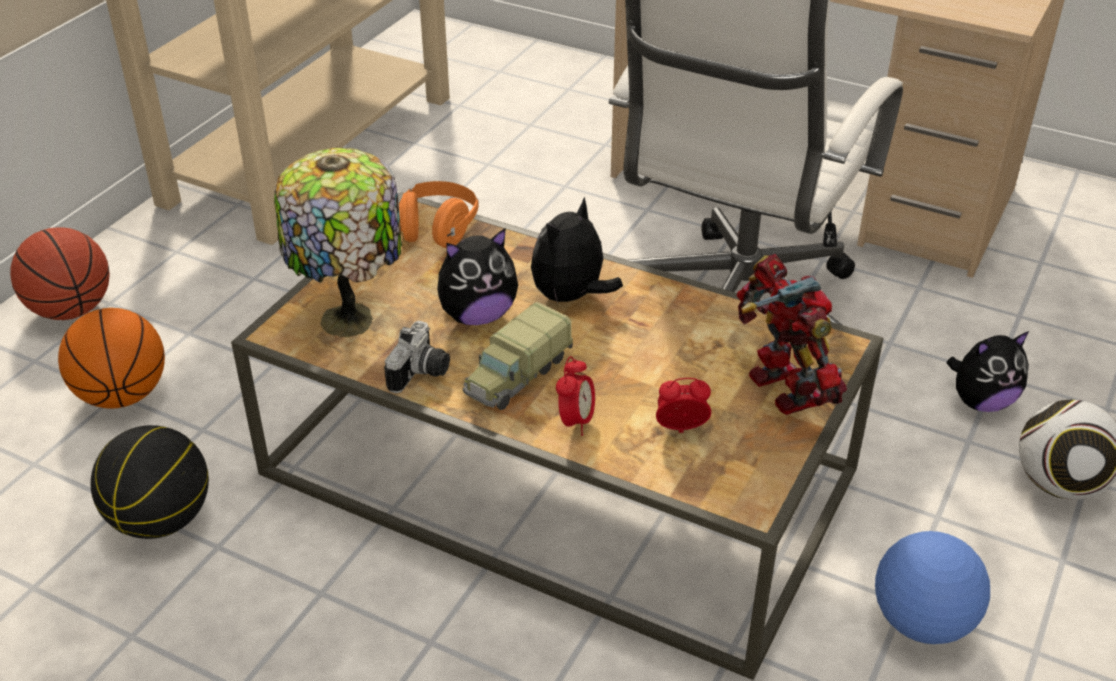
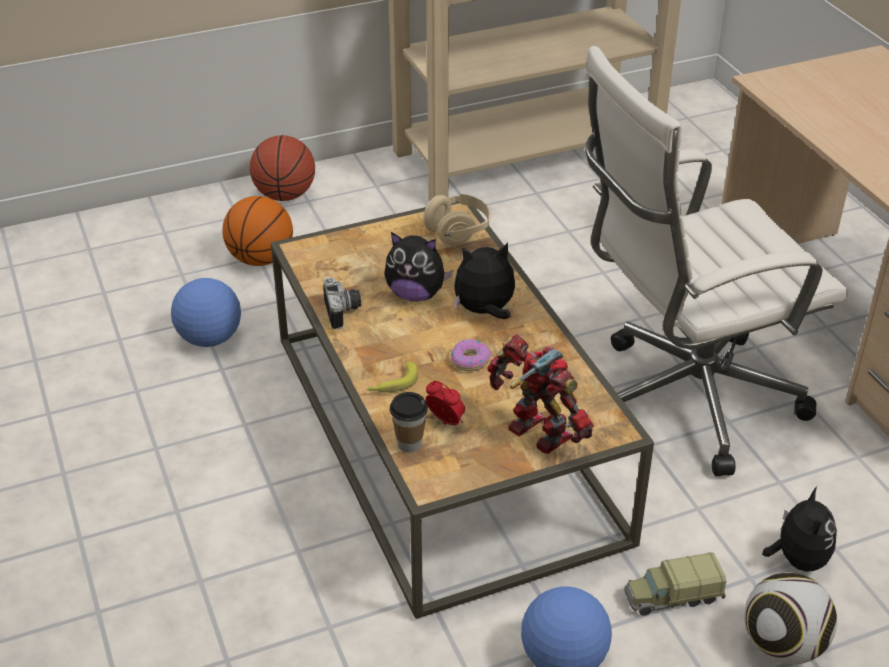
camera: 40 degrees right, 0 degrees up
basketball [91,425,209,539] -> football [171,278,241,347]
table lamp [274,148,402,337] -> none
camera [384,321,450,393] -> camera turned 75 degrees counterclockwise [323,277,361,329]
orange headphones [399,181,479,248] -> beige headphones [423,194,491,246]
toy truck [463,302,573,410] -> toy truck moved to [625,552,726,616]
alarm clock [556,356,595,436] -> banana [367,362,418,393]
toy robot [737,254,847,415] -> toy robot turned 60 degrees counterclockwise [487,335,594,454]
plush toy [947,331,1029,412] -> plush toy turned 105 degrees counterclockwise [762,487,837,572]
none -> cup [390,392,428,453]
none -> donut [451,339,491,371]

